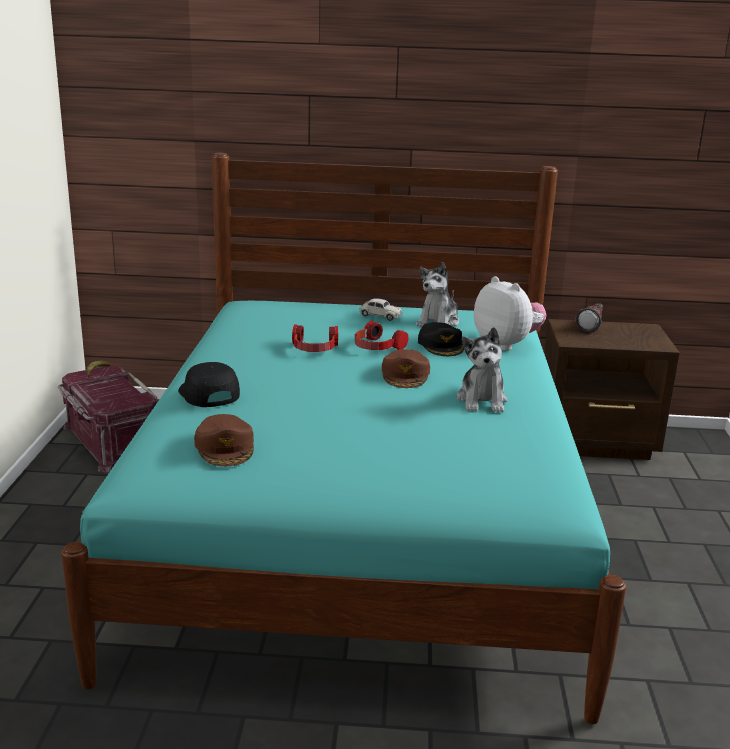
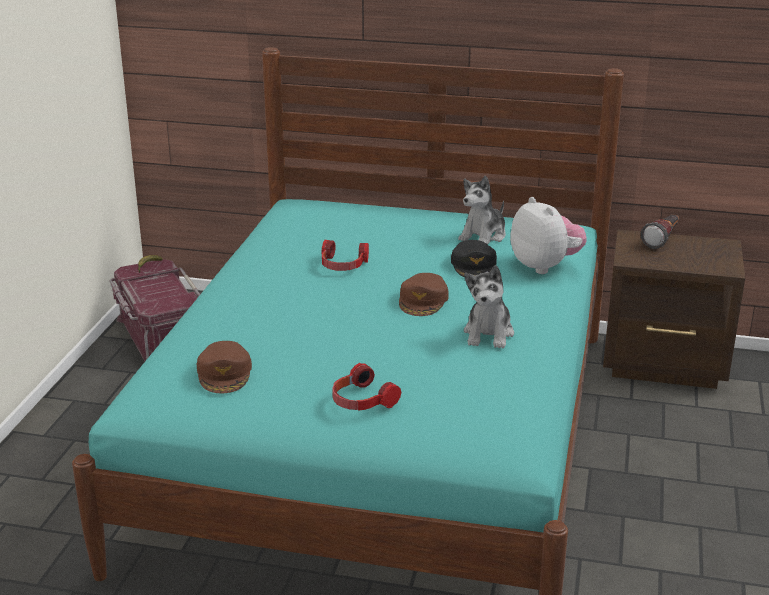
camera: 10 degrees right, 5 degrees up
black cap [178,362,240,407] -> none
headphones [355,320,409,350] -> headphones moved to [332,363,401,411]
white toy car [359,298,403,321] -> none

